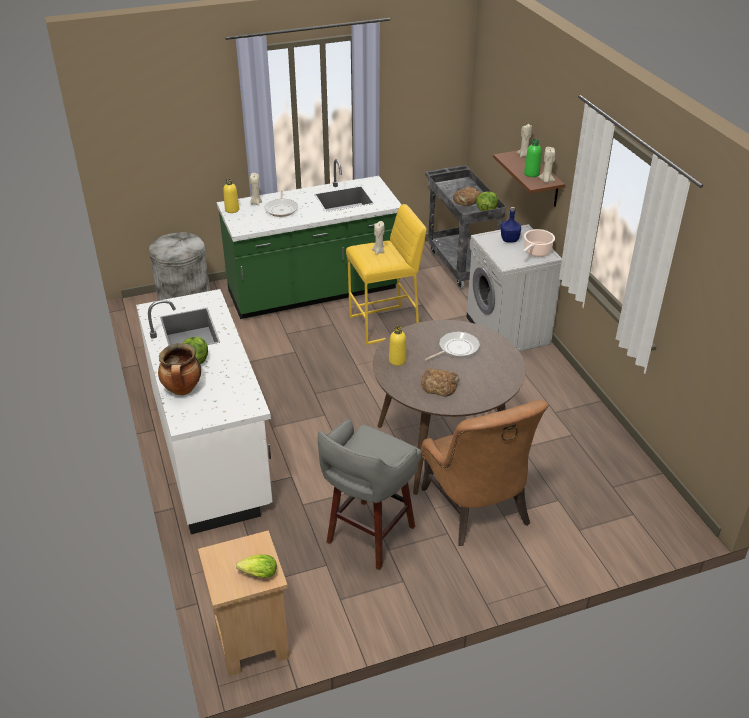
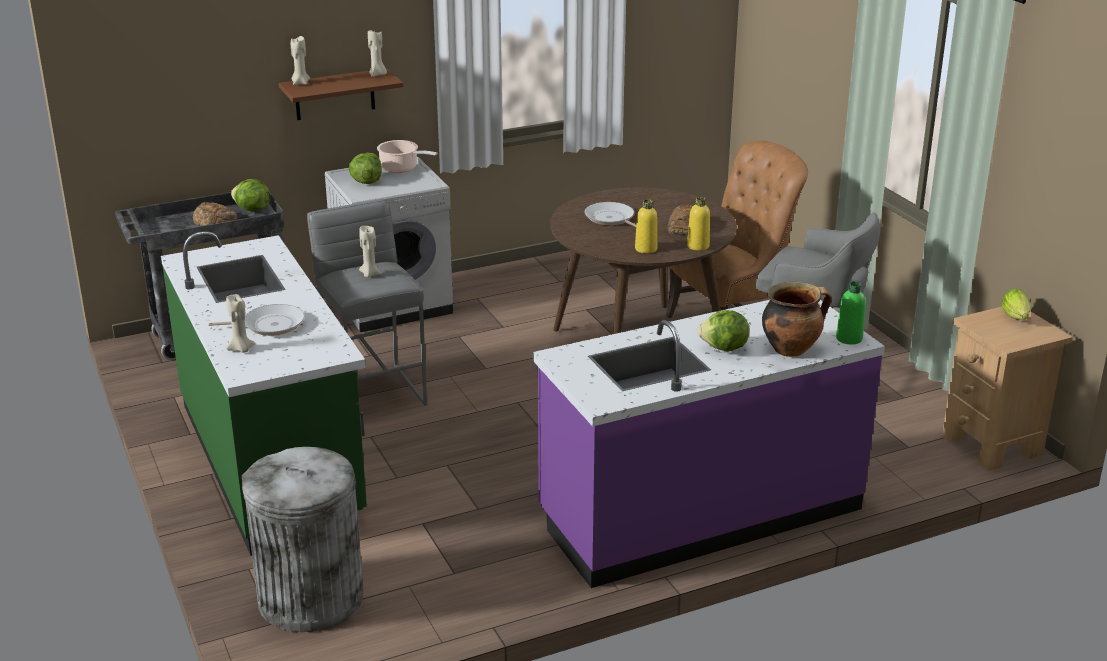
camera: 95 degrees left, 10 degrees down
white counter [136,289,273,534] -> purple counter [533,300,885,588]
yellow bottle [223,179,239,213] -> yellow bottle moved to [687,197,710,251]
yellow stool [346,204,426,345] -> grey stool [307,199,427,406]
blue bottle [501,207,521,243] -> lettuce [349,153,382,184]
green bottle [524,139,542,177] -> green bottle moved to [836,282,866,345]

